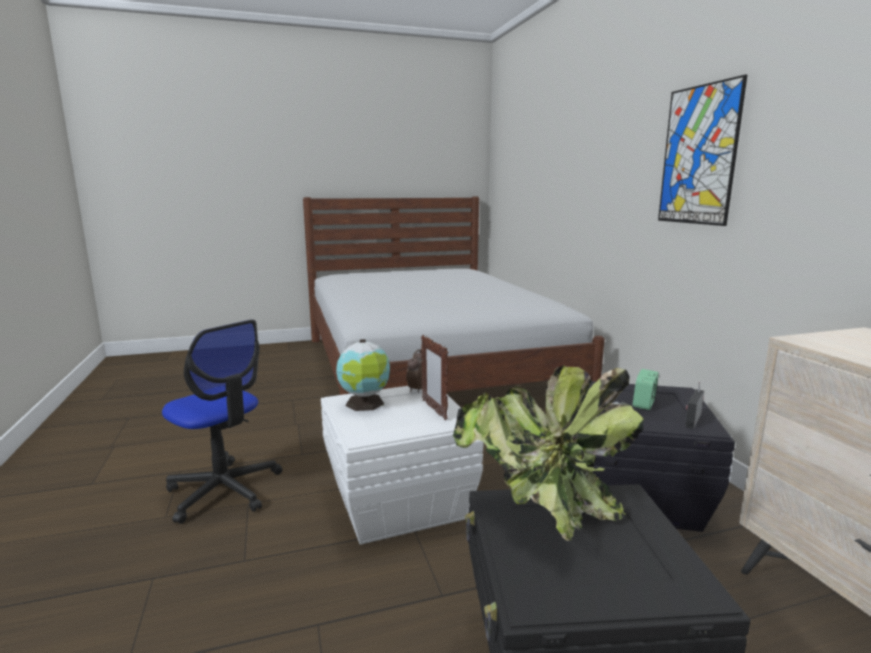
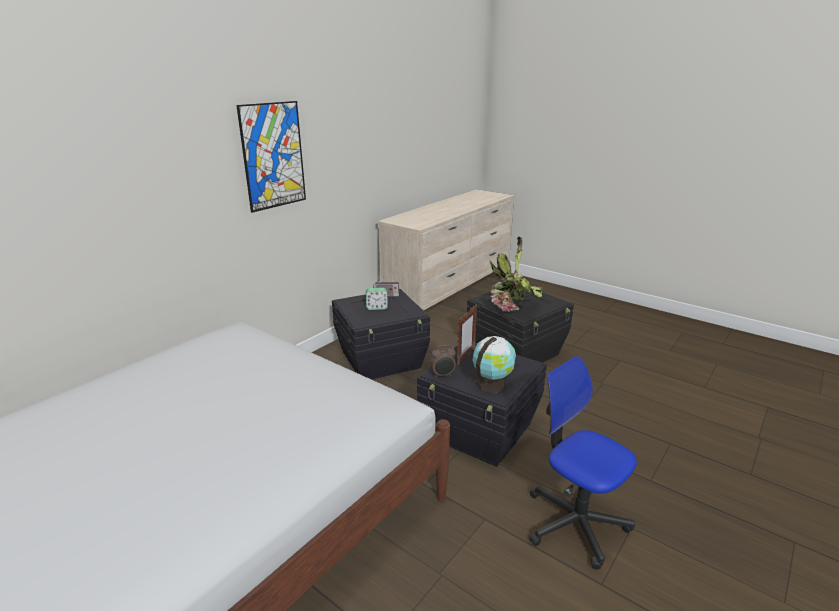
camera: 125 degrees left, 10 degrees up
office chair [162,320,282,524] -> office chair turned 45 degrees counterclockwise [529,356,637,570]
white storage box [321,386,484,545] -> black storage box [417,342,547,467]

